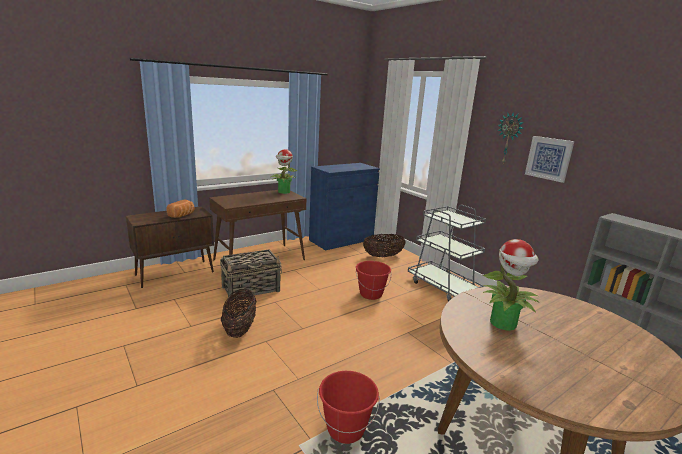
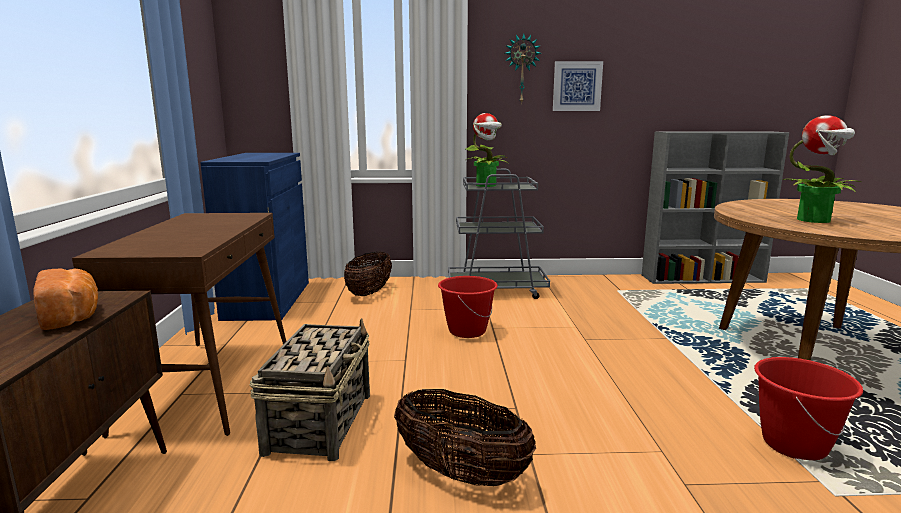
camera: 55 degrees left, 5 degrees down
potted plant [271,149,298,194] -> potted plant moved to [465,113,509,187]

